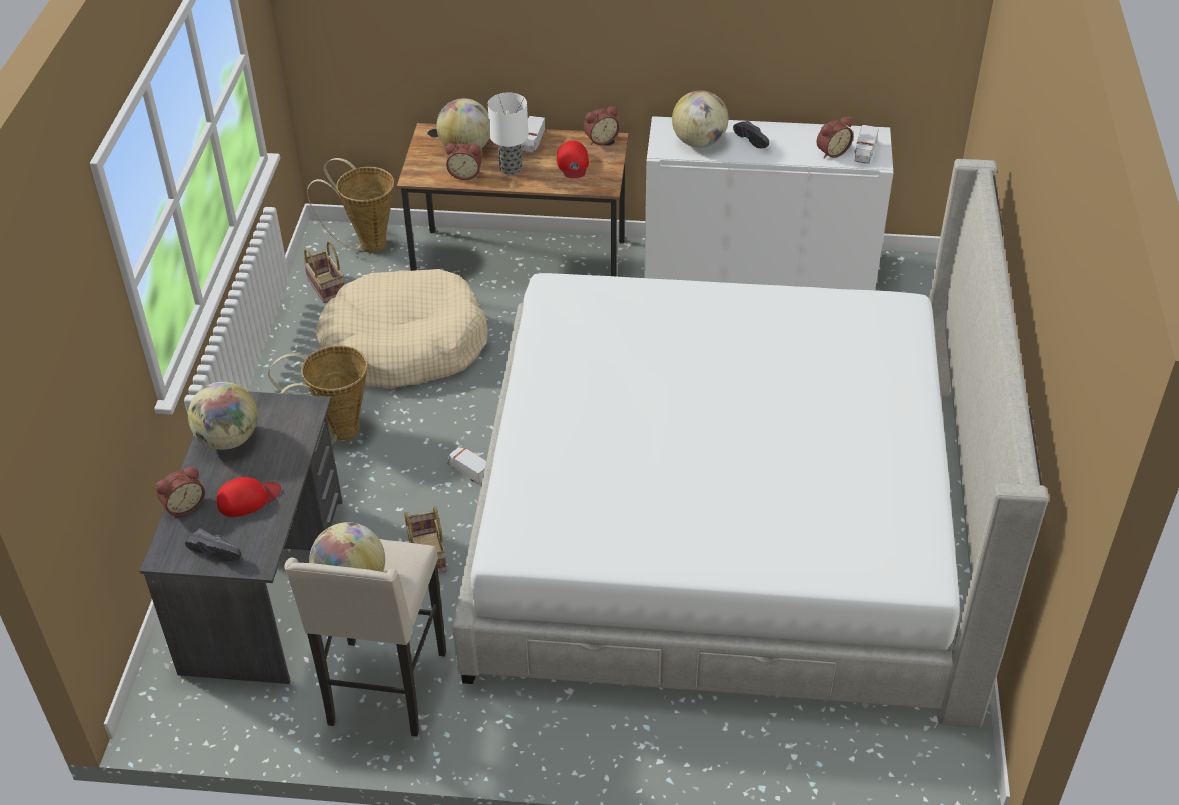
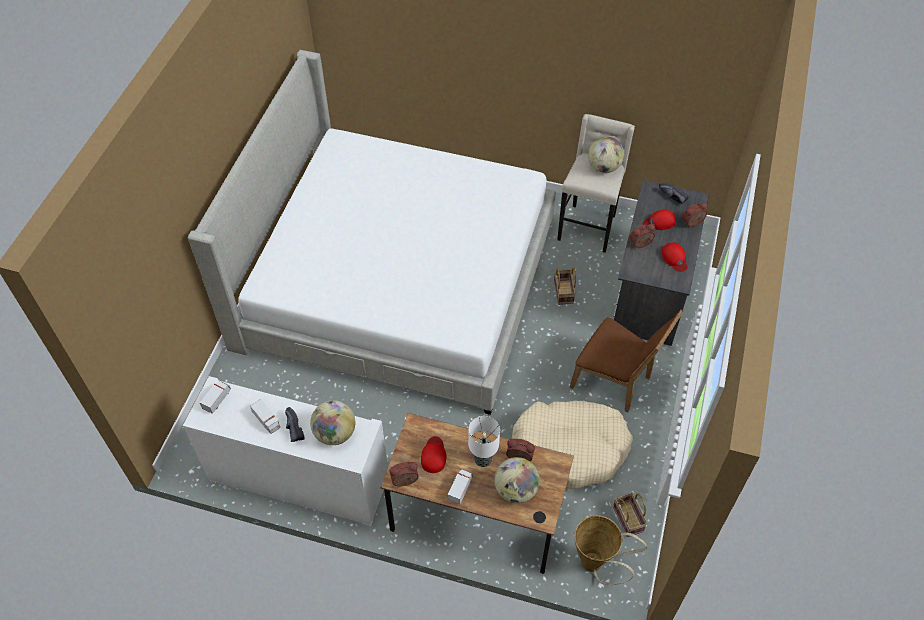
camera: 170 degrees left, 10 degrees up
globe [188,382,258,450] -> red cap [661,242,688,272]
basket [268,345,368,444] -> brown chair [570,310,684,412]
toy truck [447,447,486,484] -> toy truck moved to [250,399,280,434]
alarm clock [817,117,853,158] -> alarm clock moved to [630,224,655,248]

